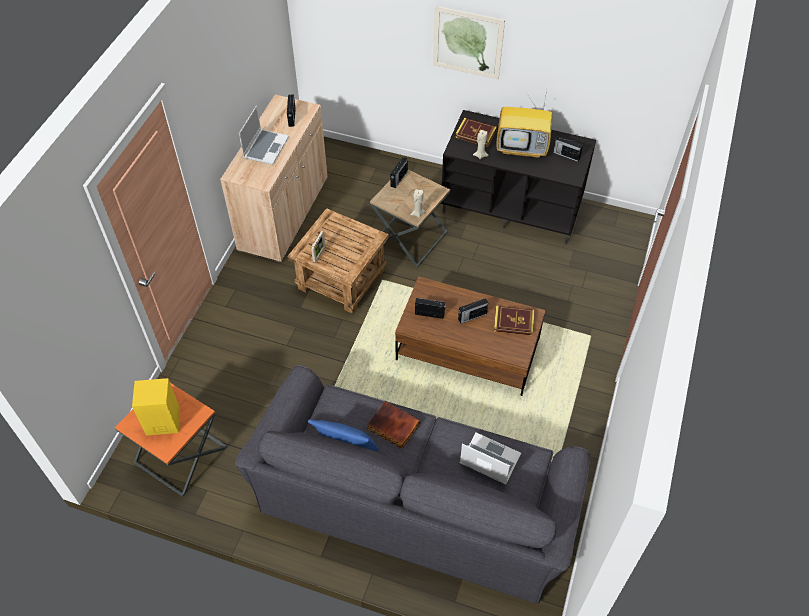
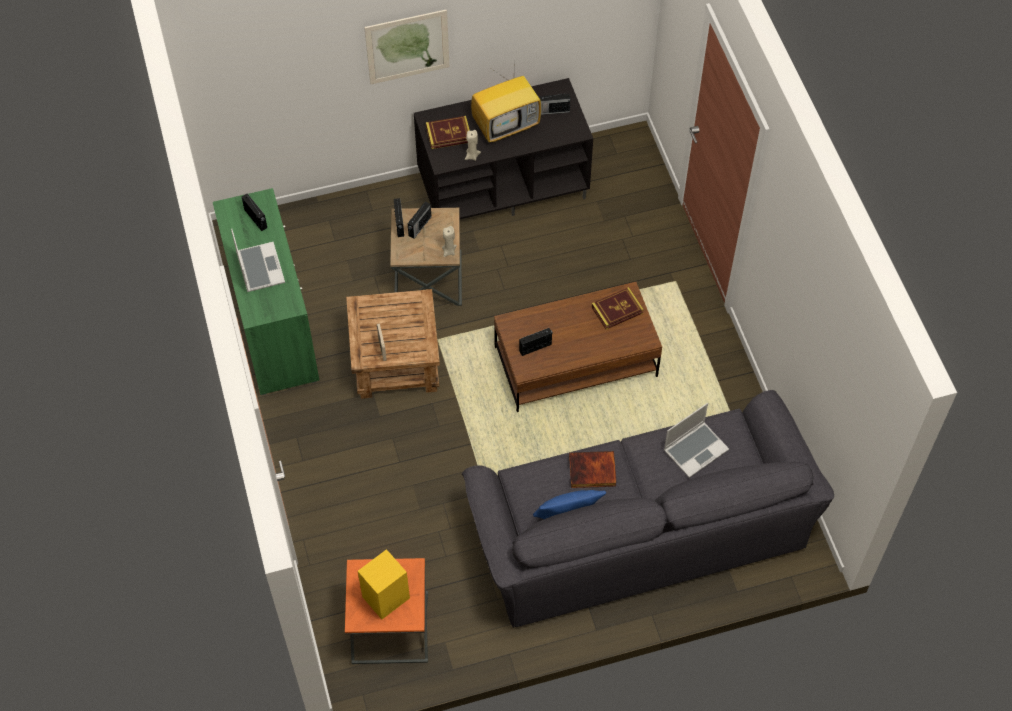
camera: 35 degrees left, 5 degrees up
beige cabinet [220,94,328,262] -> green cabinet [213,188,319,395]
radio [458,298,488,324] -> radio moved to [408,202,431,239]
laptop [460,432,521,485] -> laptop turned 150 degrees clockwise [664,403,729,478]

